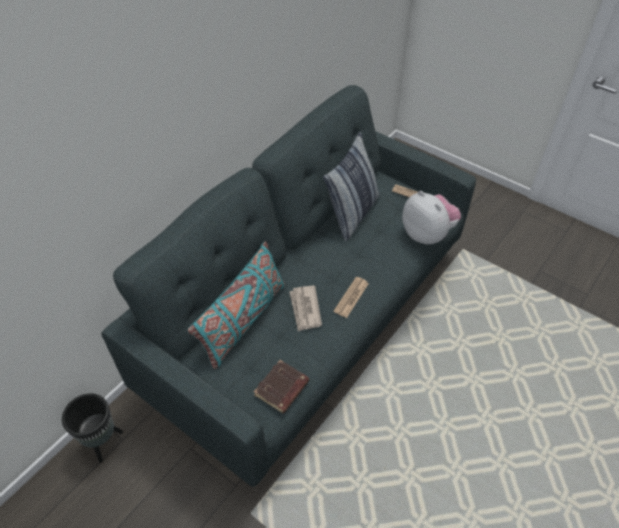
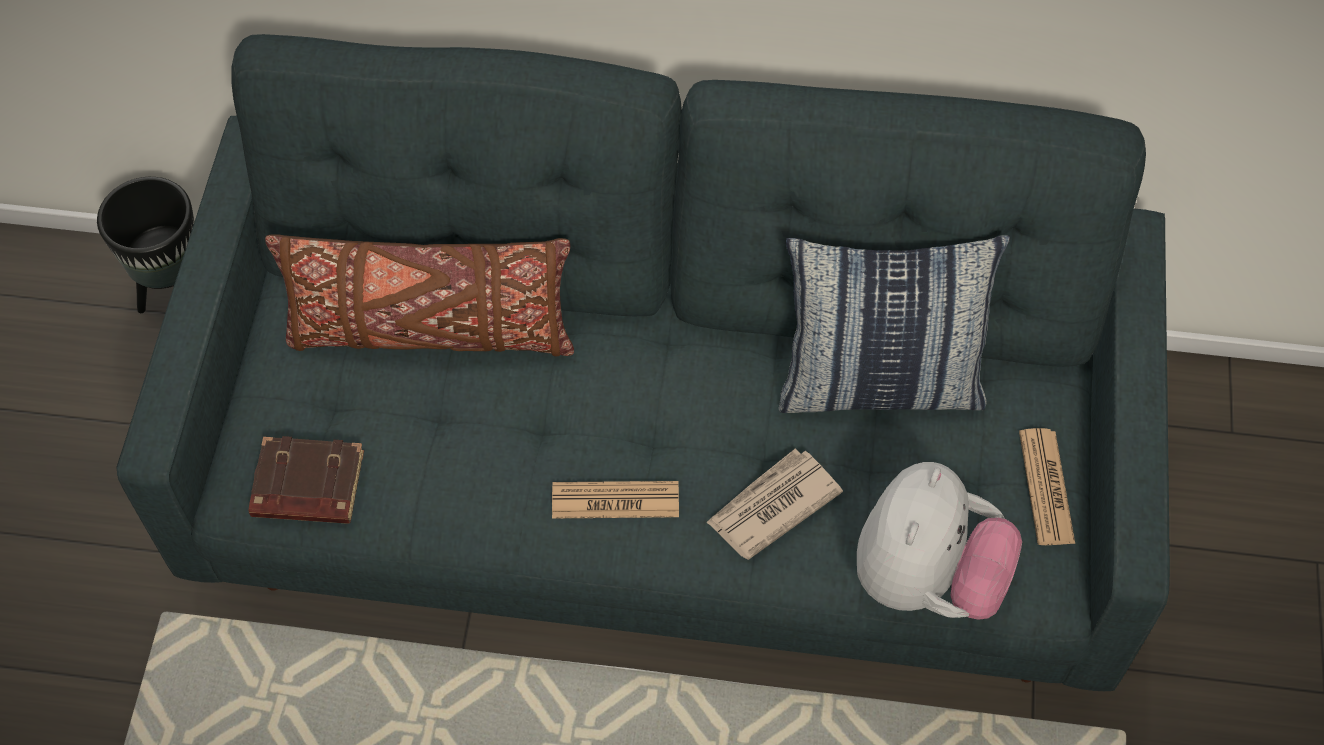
camera: 60 degrees right, 10 degrees up
turquoise pillow [187,241,285,369] -> brown pillow [265,234,574,356]
newspaper [289,286,322,331] -> newspaper moved to [706,449,843,560]

